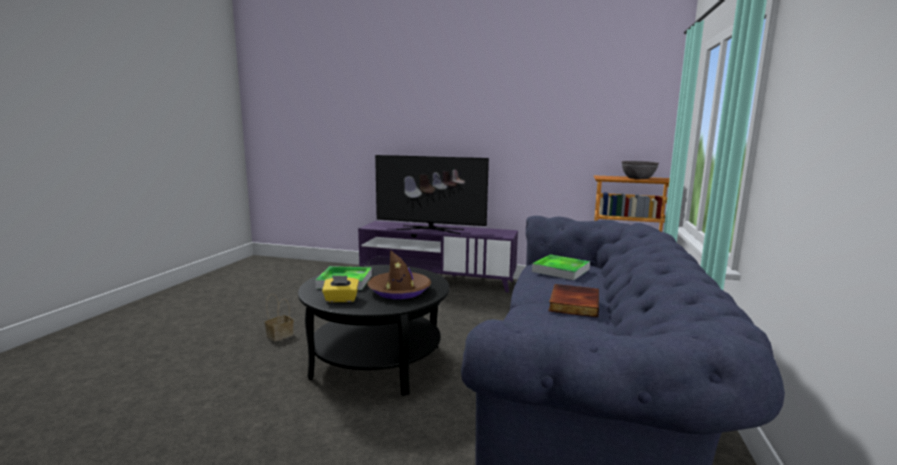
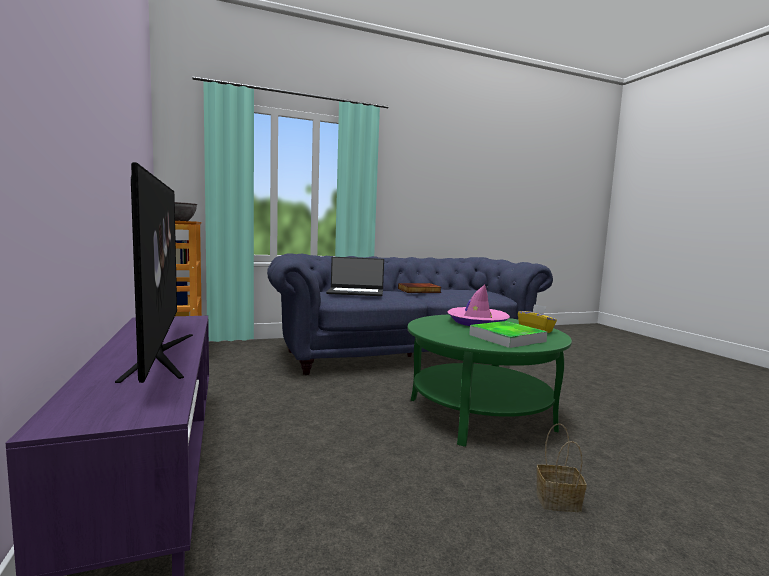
camera: 125 degrees left, 5 degrees down
black coffee table [298,265,450,396] -> green coffee table [407,315,572,447]
brown hat [367,250,431,299] -> pink hat [447,285,510,326]
tray [532,254,590,280] -> laptop [326,257,384,296]

